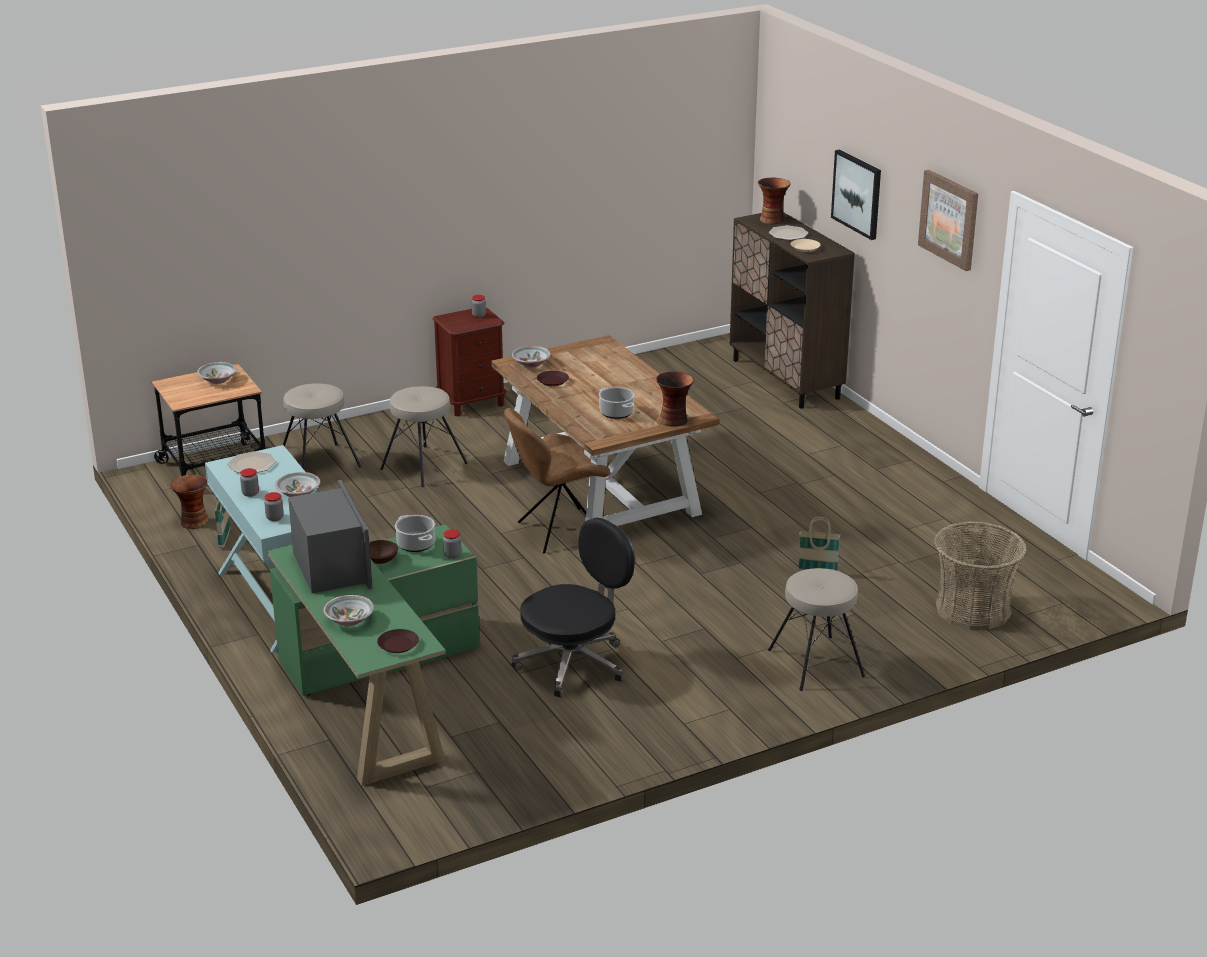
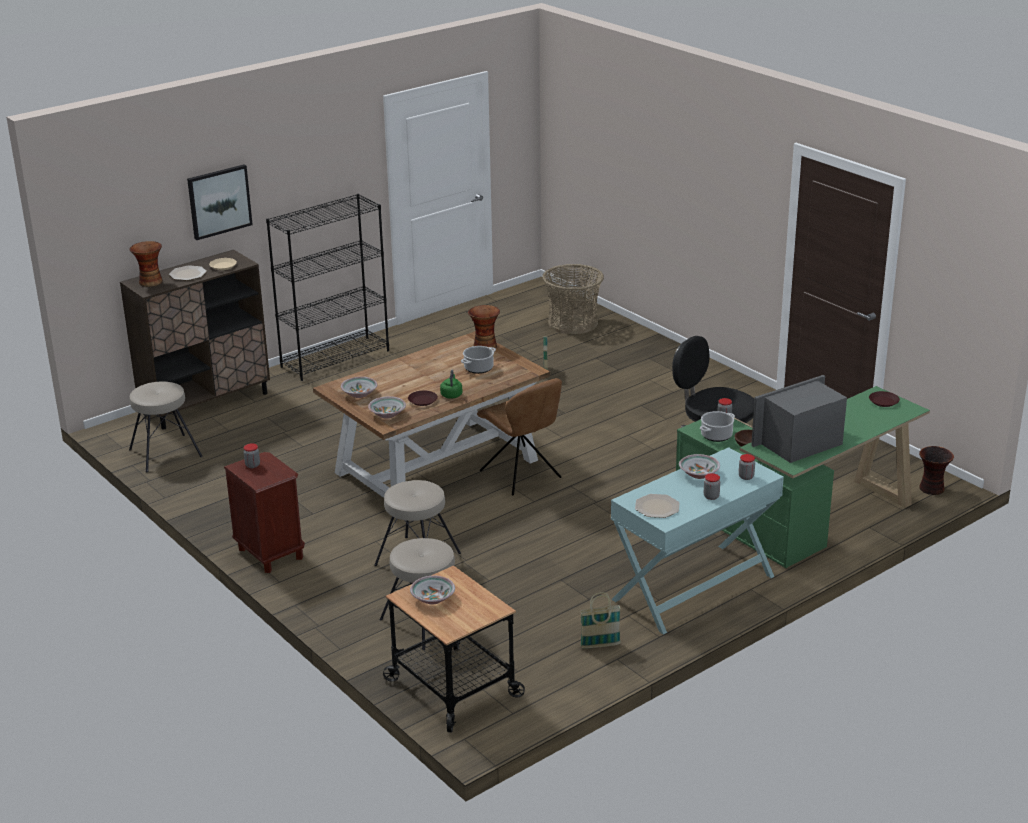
camera: 100 degrees left, 0 degrees up
vase [171,475,209,529] -> vase moved to [919,446,954,495]
bowl [323,595,374,626] -> bowl moved to [341,377,377,398]
beige stool [768,568,865,691] -> beige stool moved to [129,381,203,472]
picture [918,170,978,271] -> none
none -> black bookcase [266,194,389,381]
none -> green kettle [440,369,462,399]

